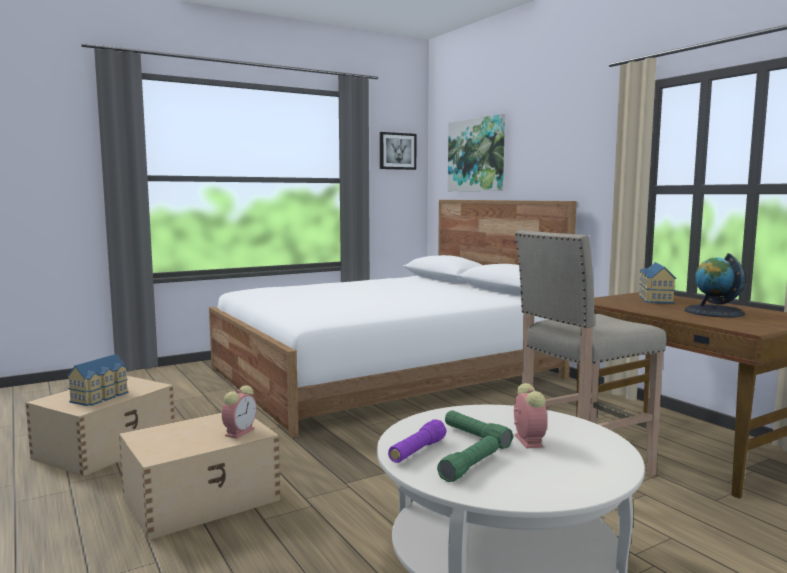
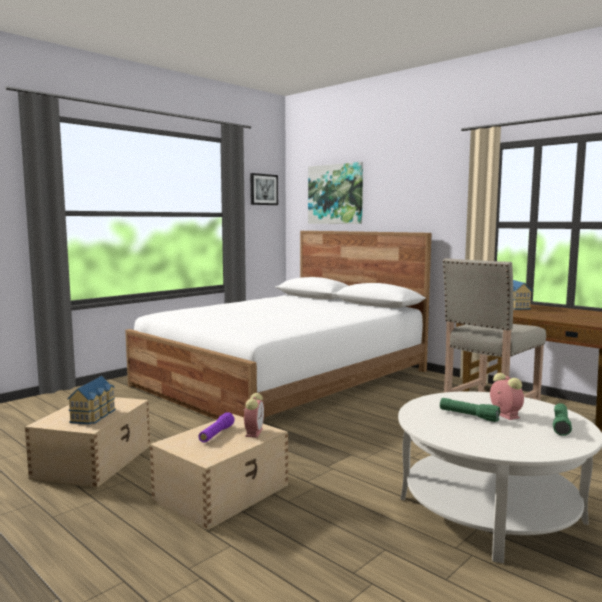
camera: 15 degrees left, 0 degrees up
purple flashlight [388,419,446,463] -> purple flashlight moved to [198,412,235,443]
green flashlight [437,436,499,482] -> green flashlight moved to [553,403,572,436]
globe [685,253,745,317] -> none

